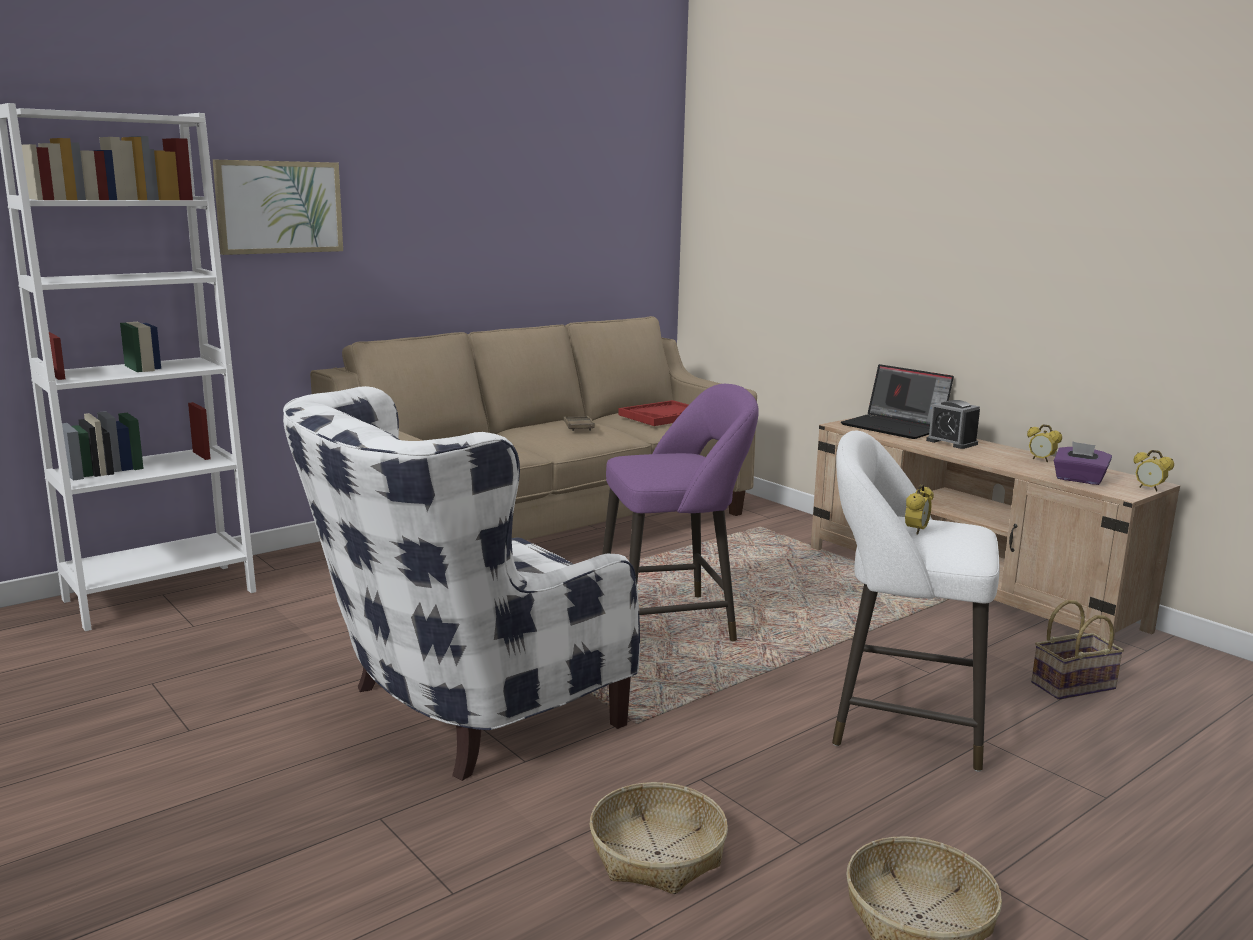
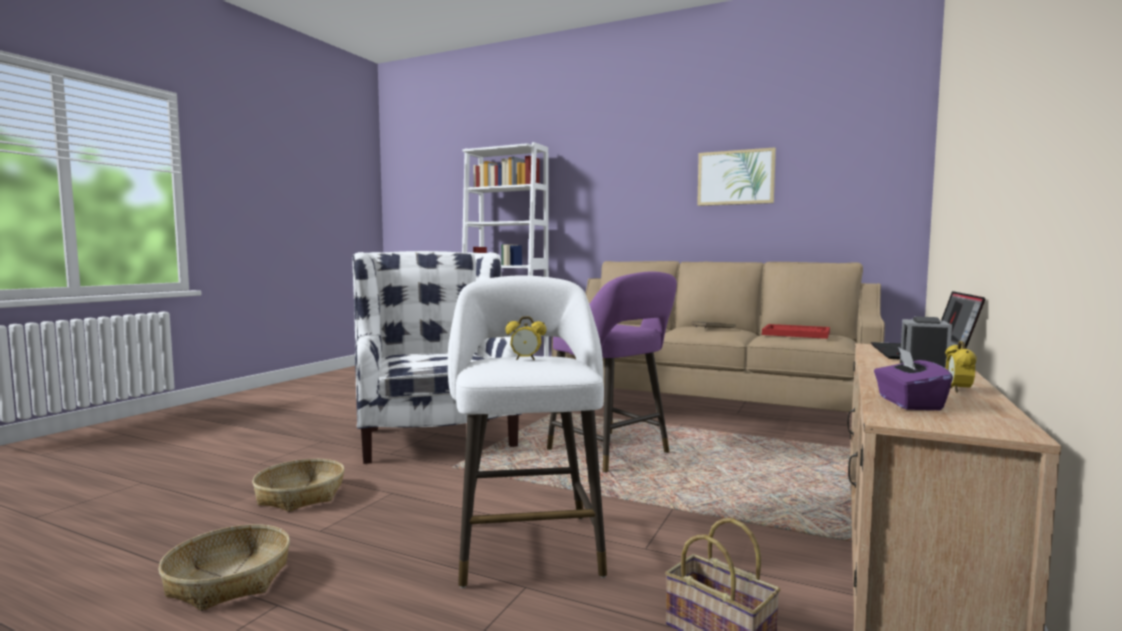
camera: 65 degrees right, 10 degrees down
picture [213,160,343,255] -> picture moved to [697,147,776,206]
white armchair [283,386,640,781] -> white armchair turned 45 degrees clockwise [352,251,522,464]
alarm clock [1134,450,1174,491] -> none

